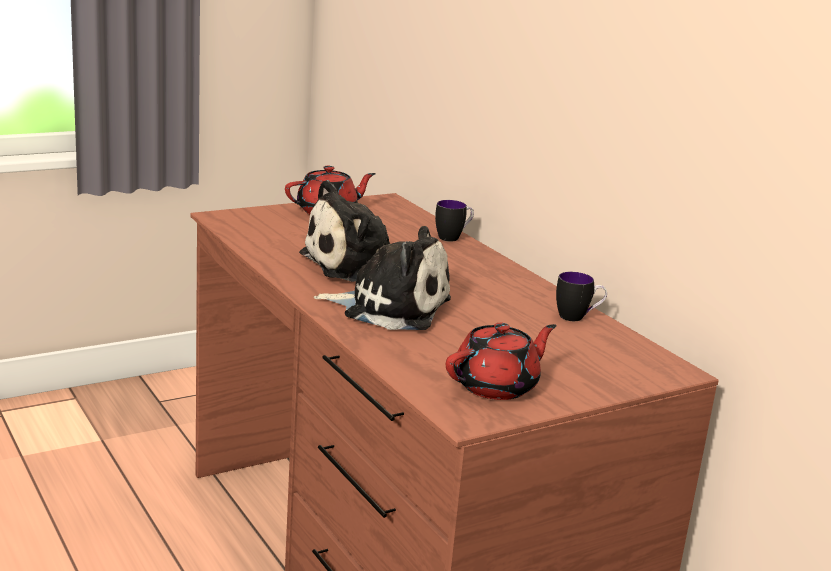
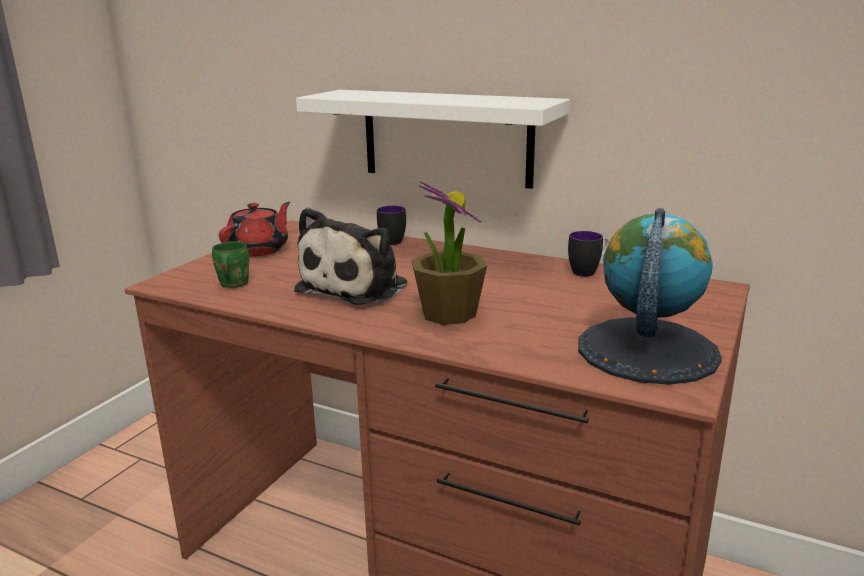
camera: 30 degrees left, 0 degrees up
plush toy [314,226,451,330] -> potted plant [411,181,487,325]
red teapot [446,323,557,400] -> globe [578,208,722,385]
none -> green mug [212,241,249,288]
none -> white shelf [296,90,570,189]

